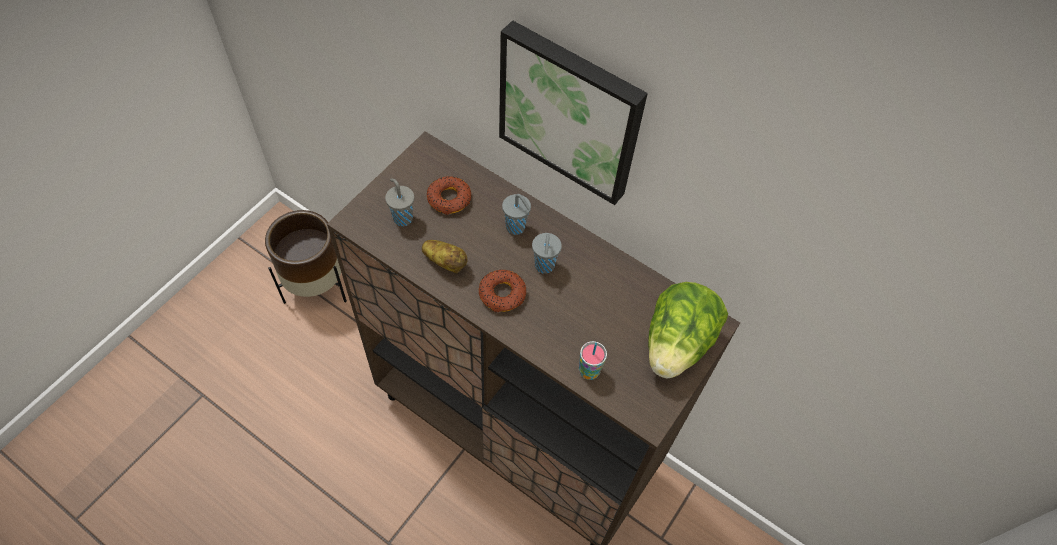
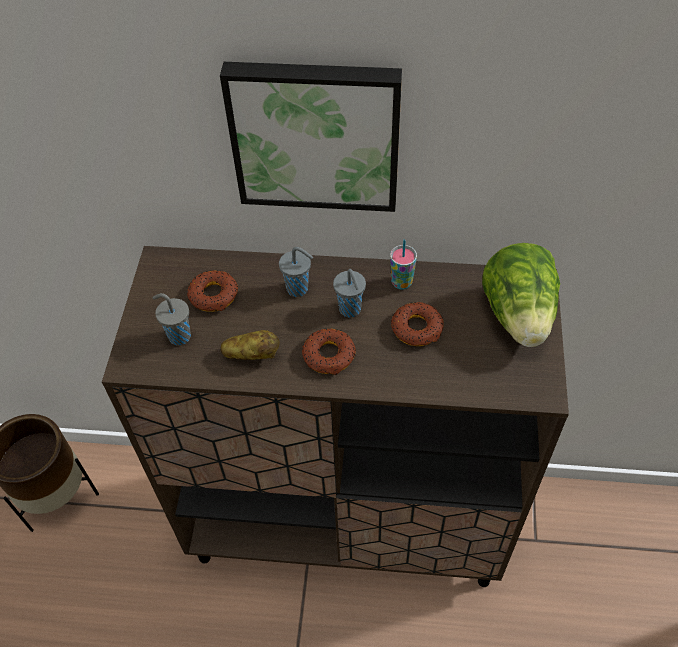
camera: 25 degrees left, 5 degrees down
cup [579,341,607,380] -> cup moved to [390,239,417,290]
none -> donut [391,302,444,346]

